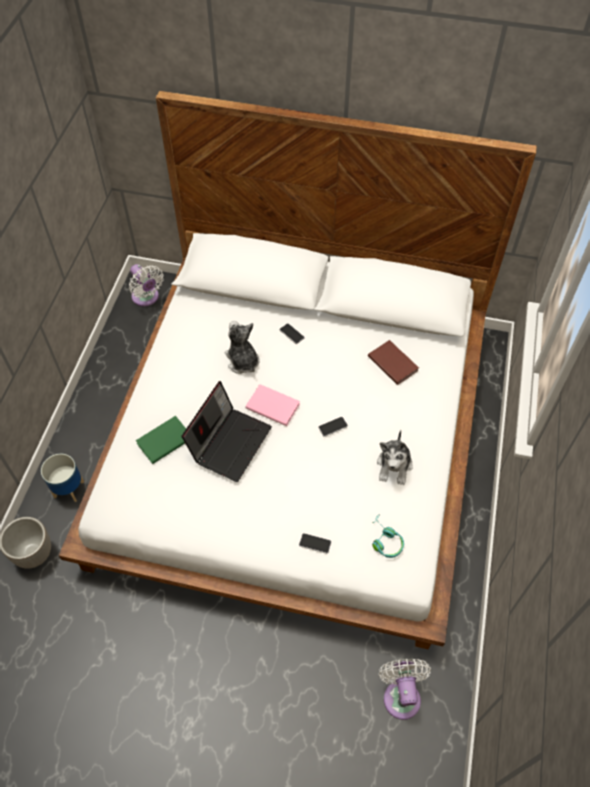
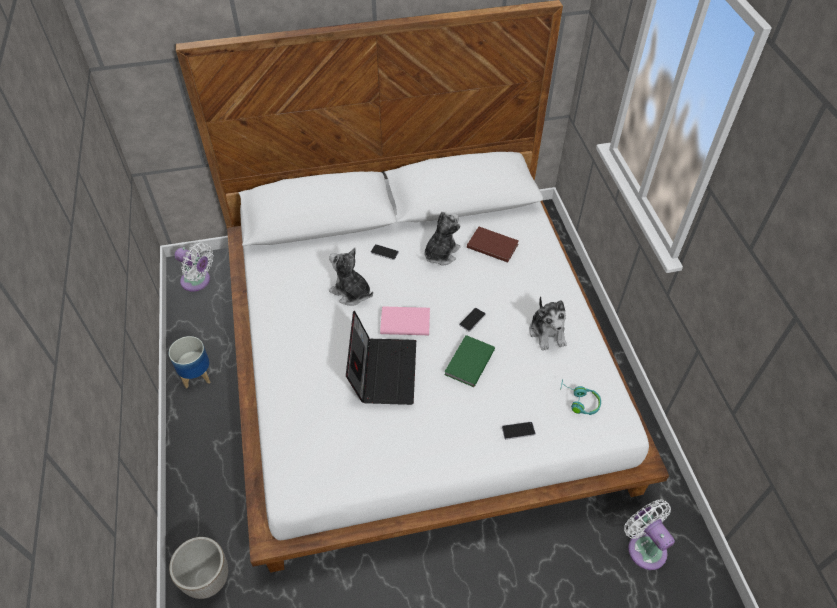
camera: 25 degrees left, 5 degrees down
planter [41,454,84,502] -> planter moved to [169,336,210,388]
green book [136,416,186,464] -> green book moved to [444,335,495,387]
none -> plush toy [424,211,461,265]

